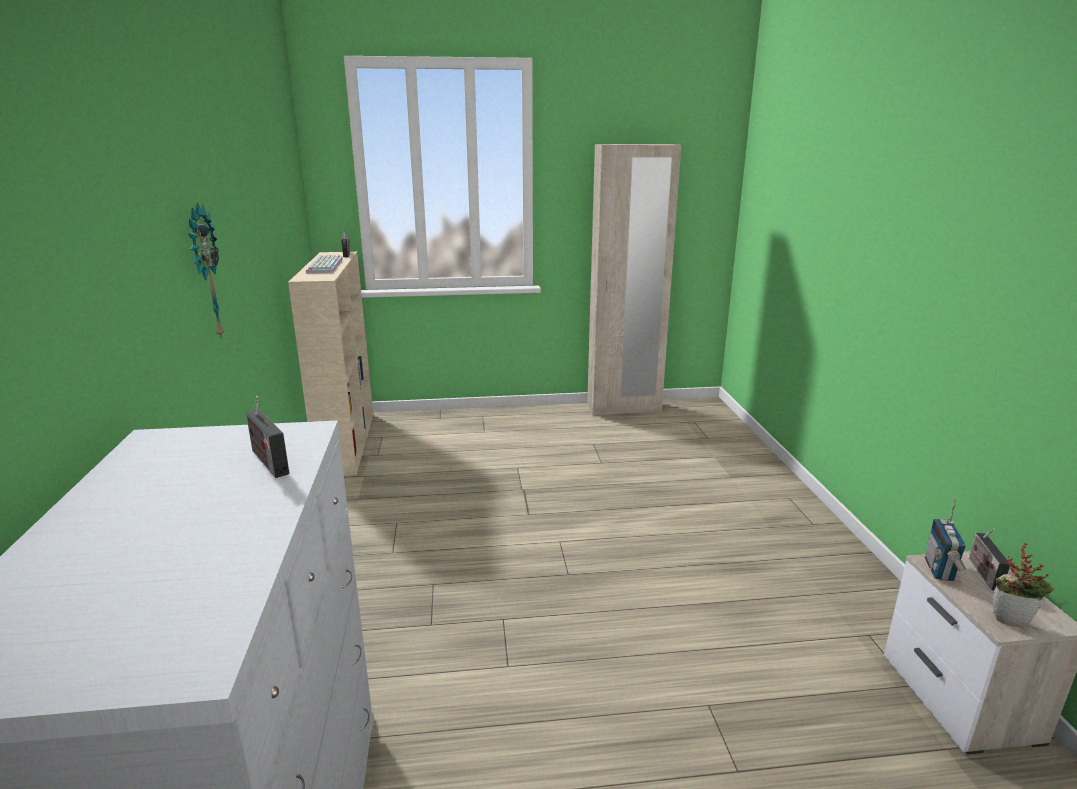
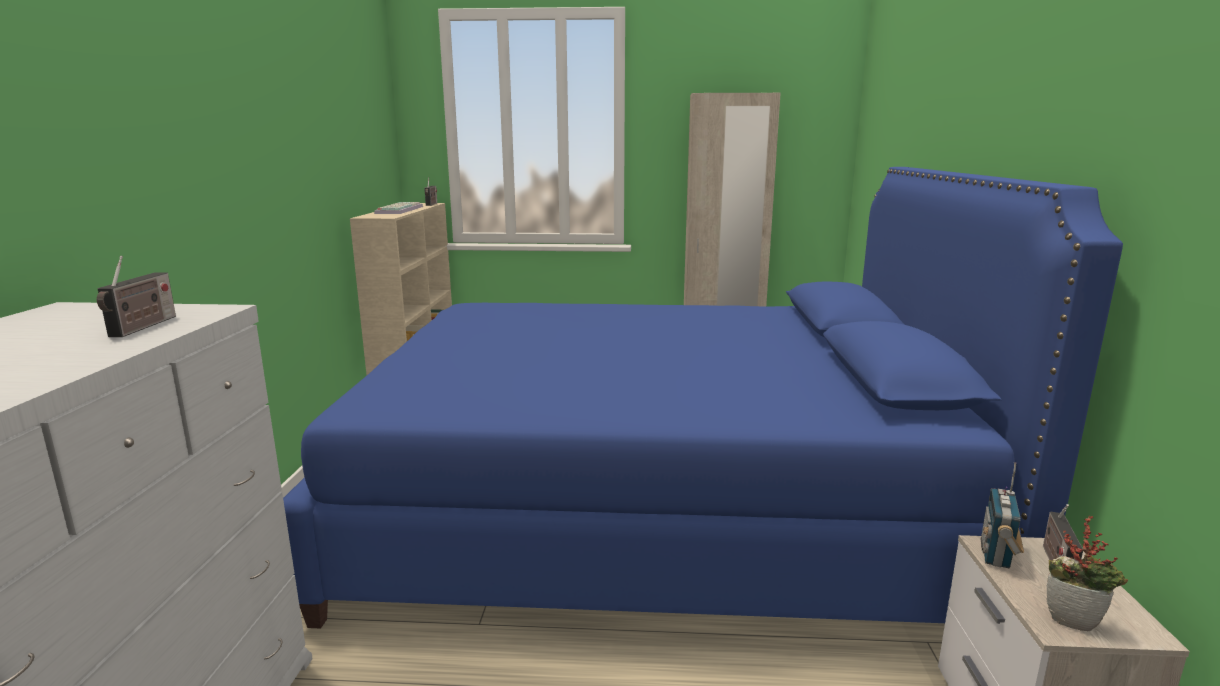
camera: 10 degrees right, 5 degrees down
wall clock [188,203,224,340] -> none
radio [246,396,290,478] -> radio turned 150 degrees counterclockwise [97,256,176,337]
none -> blue bed [283,167,1123,629]

